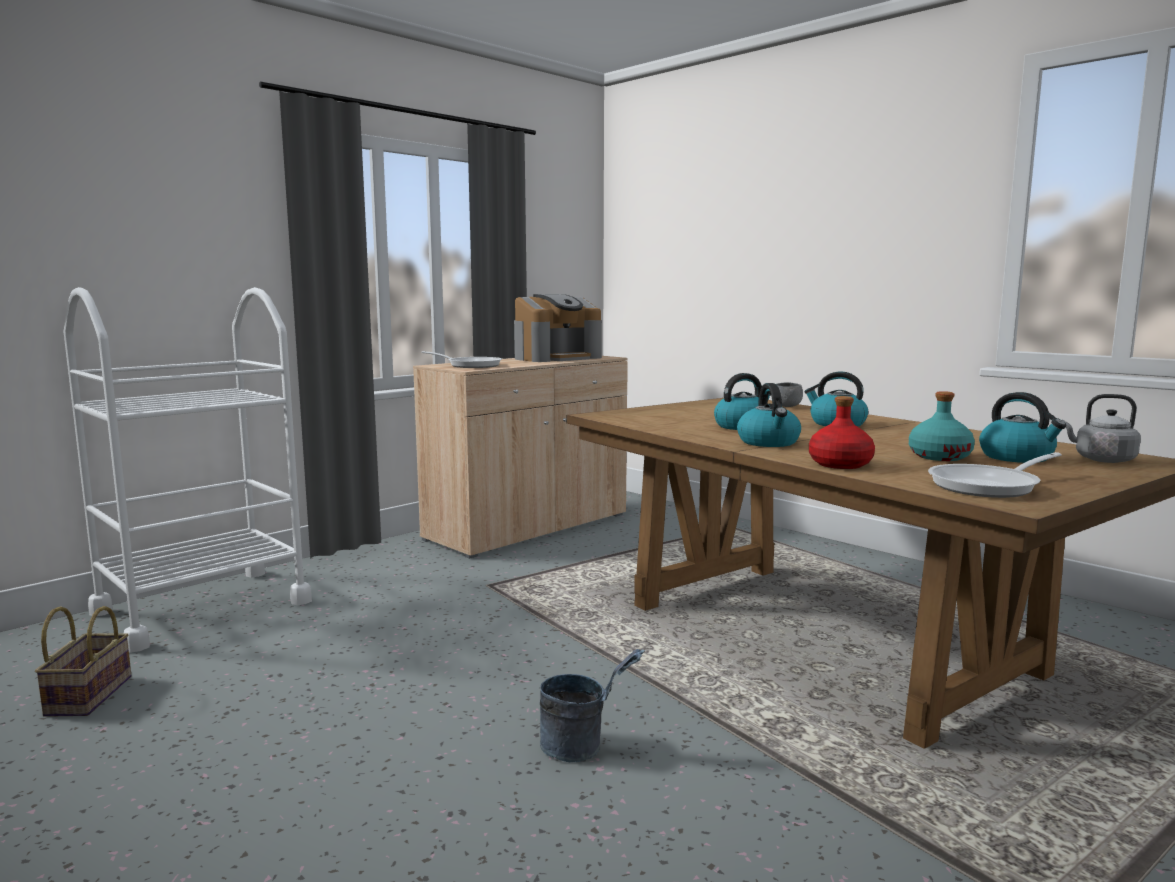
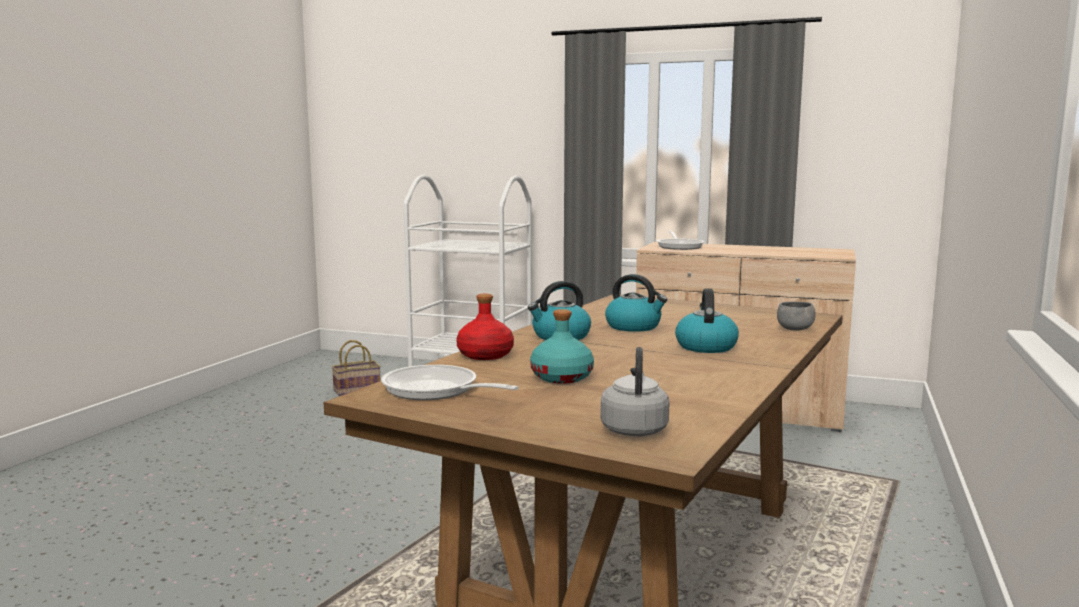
camera: 65 degrees right, 0 degrees up
coffee machine [514,294,602,362] -> none
grey bucket [540,649,645,762] -> none
kettle [979,392,1066,463] -> none

